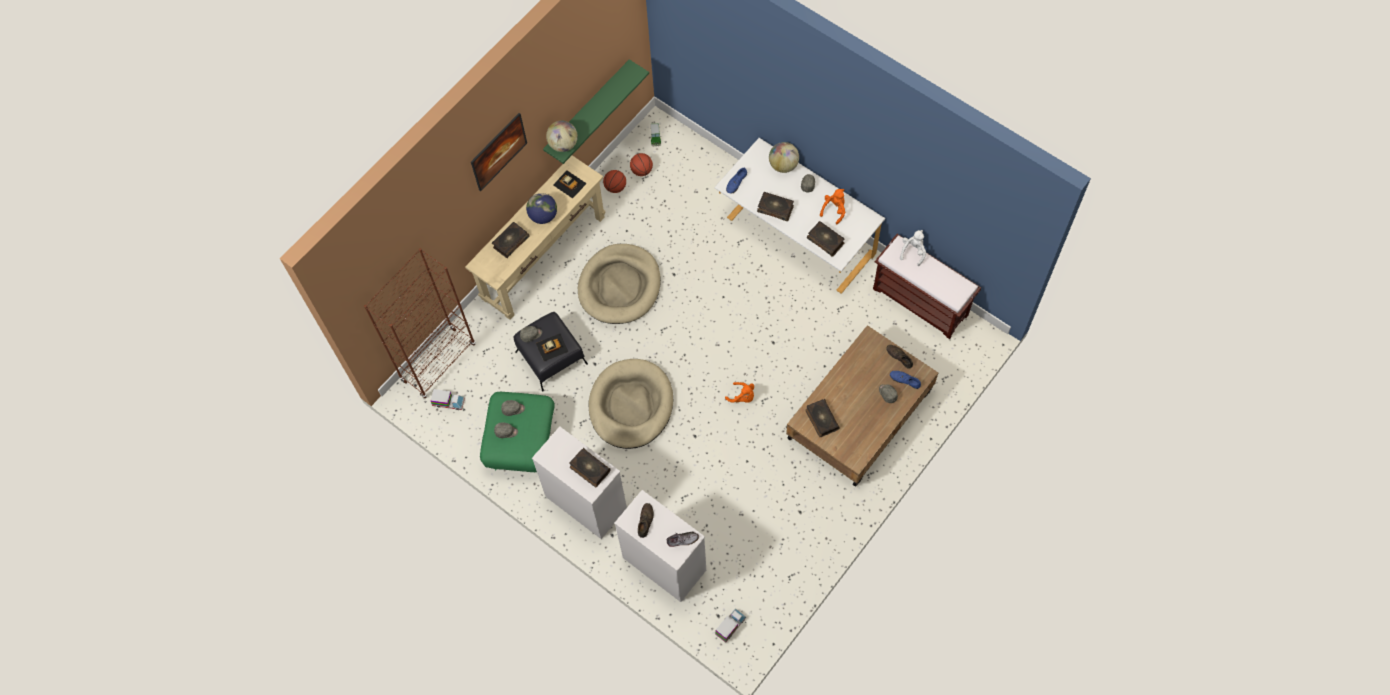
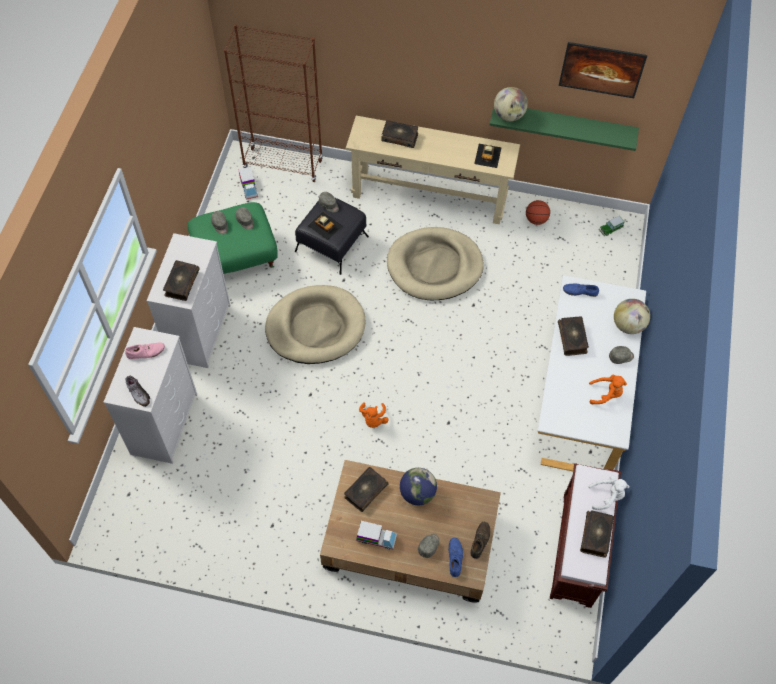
camera: 60 degrees right, 5 degrees down
picture [471,113,527,191] -> picture moved to [559,42,647,98]
globe [526,193,557,224] -> globe moved to [400,468,437,505]
basketball [630,153,653,176] -> none
brown shoe [638,503,654,538] -> pink shoe [125,342,165,359]
toy truck [715,608,746,643] -> toy truck moved to [356,521,397,550]
book [807,221,845,257] -> book moved to [580,510,614,558]

